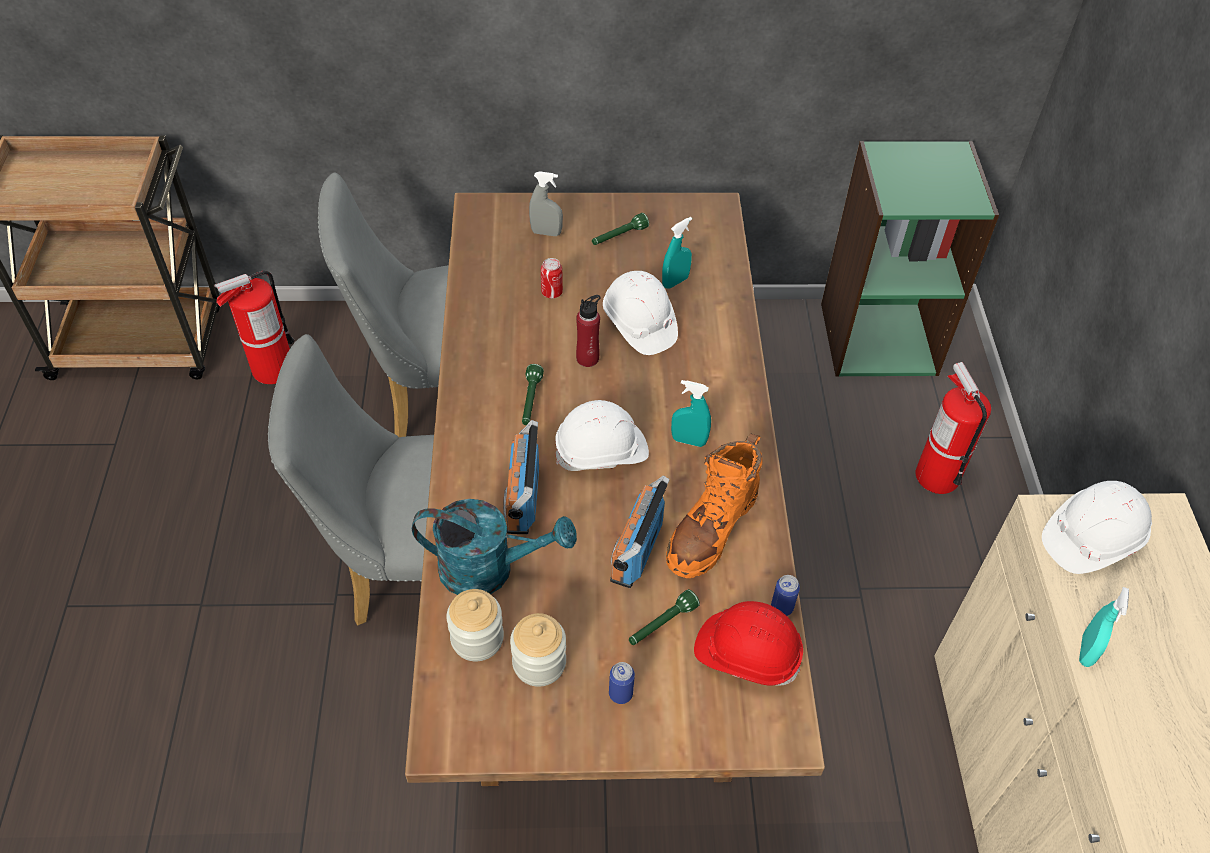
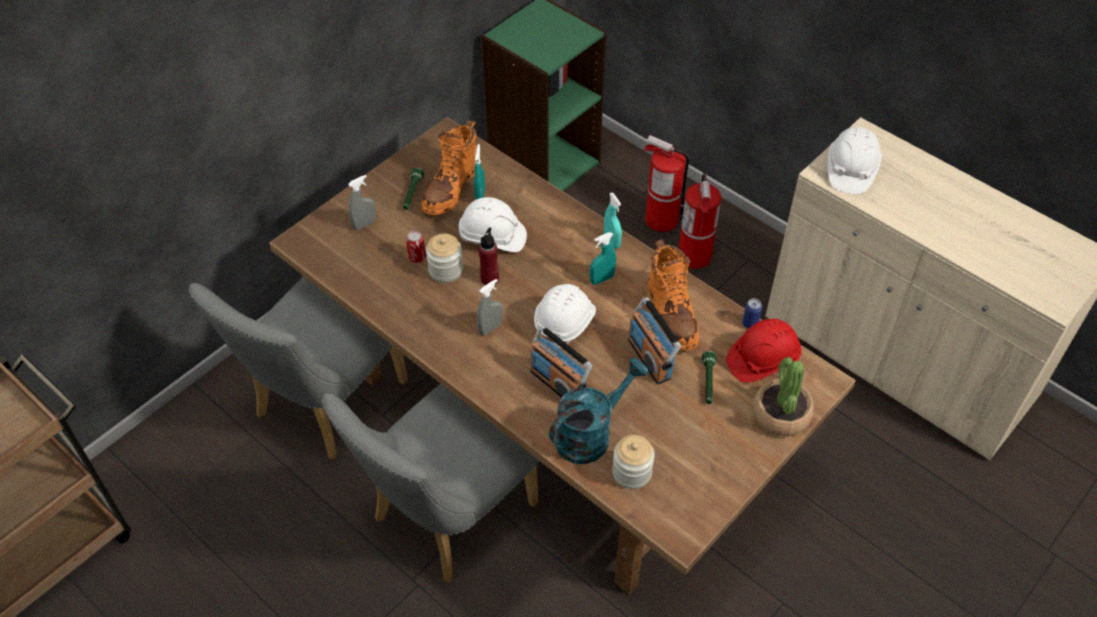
camera: 45 degrees left, 0 degrees up
fire extinguisher [214,271,294,384] -> fire extinguisher moved to [679,173,721,269]
jar [510,613,566,687] -> jar moved to [426,233,463,283]
green flashlight [522,364,544,425] -> grey spray bottle [477,279,503,336]
can [609,662,635,704] -> none
turquoise spray bottle [1079,587,1129,667] -> turquoise spray bottle moved to [604,192,622,249]
none -> orange boot [421,120,481,215]
none -> potted plant [753,357,814,436]

